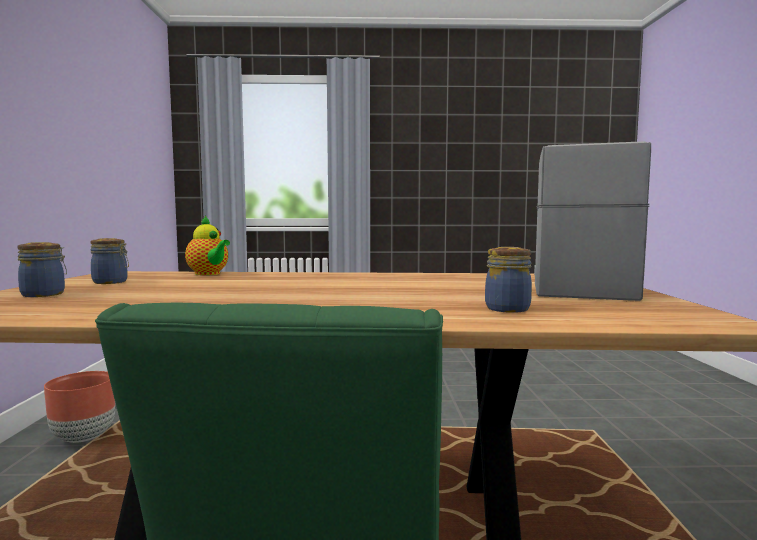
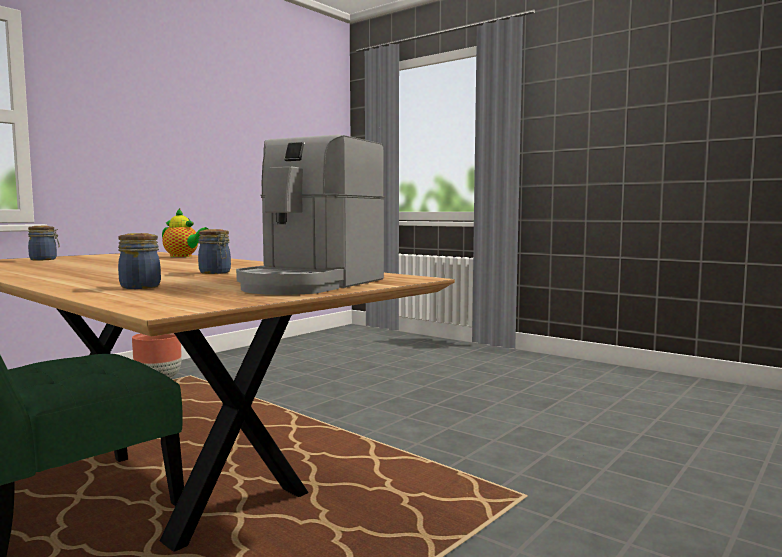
camera: 40 degrees right, 0 degrees up
jar [90,238,129,284] -> jar moved to [198,229,231,274]
teapot [185,216,230,275] -> teapot turned 60 degrees counterclockwise [162,208,208,257]
coffee machine [534,141,651,301] -> coffee machine turned 150 degrees clockwise [236,134,385,295]

